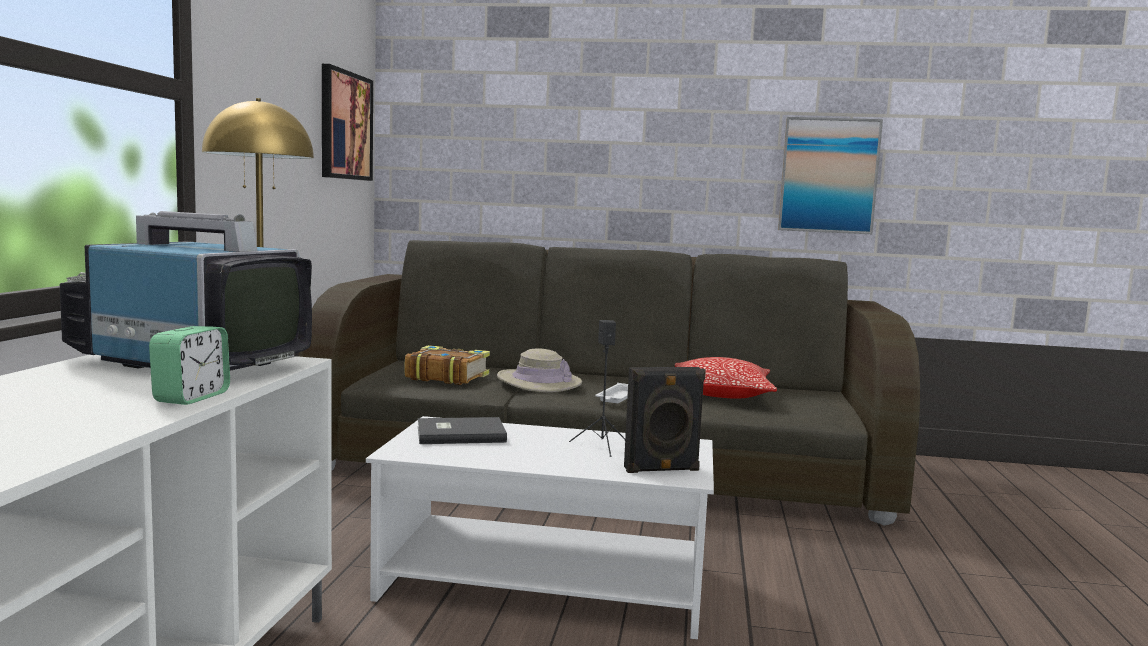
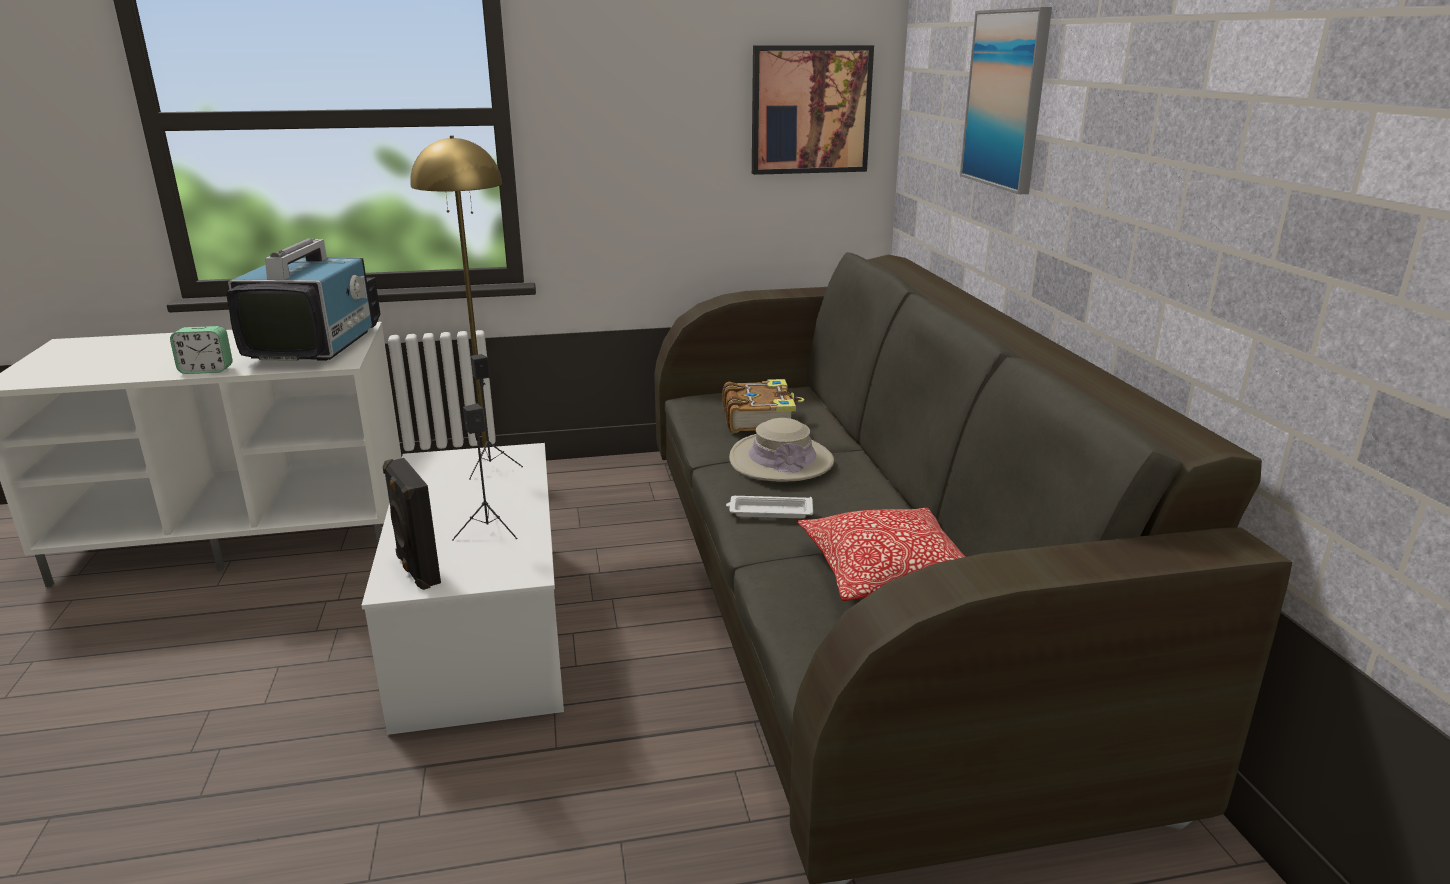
camera: 70 degrees right, 15 degrees up
grey book [418,417,507,444] -> black speaker [469,354,523,480]
picture [778,117,883,234] -> picture moved to [960,7,1052,194]

